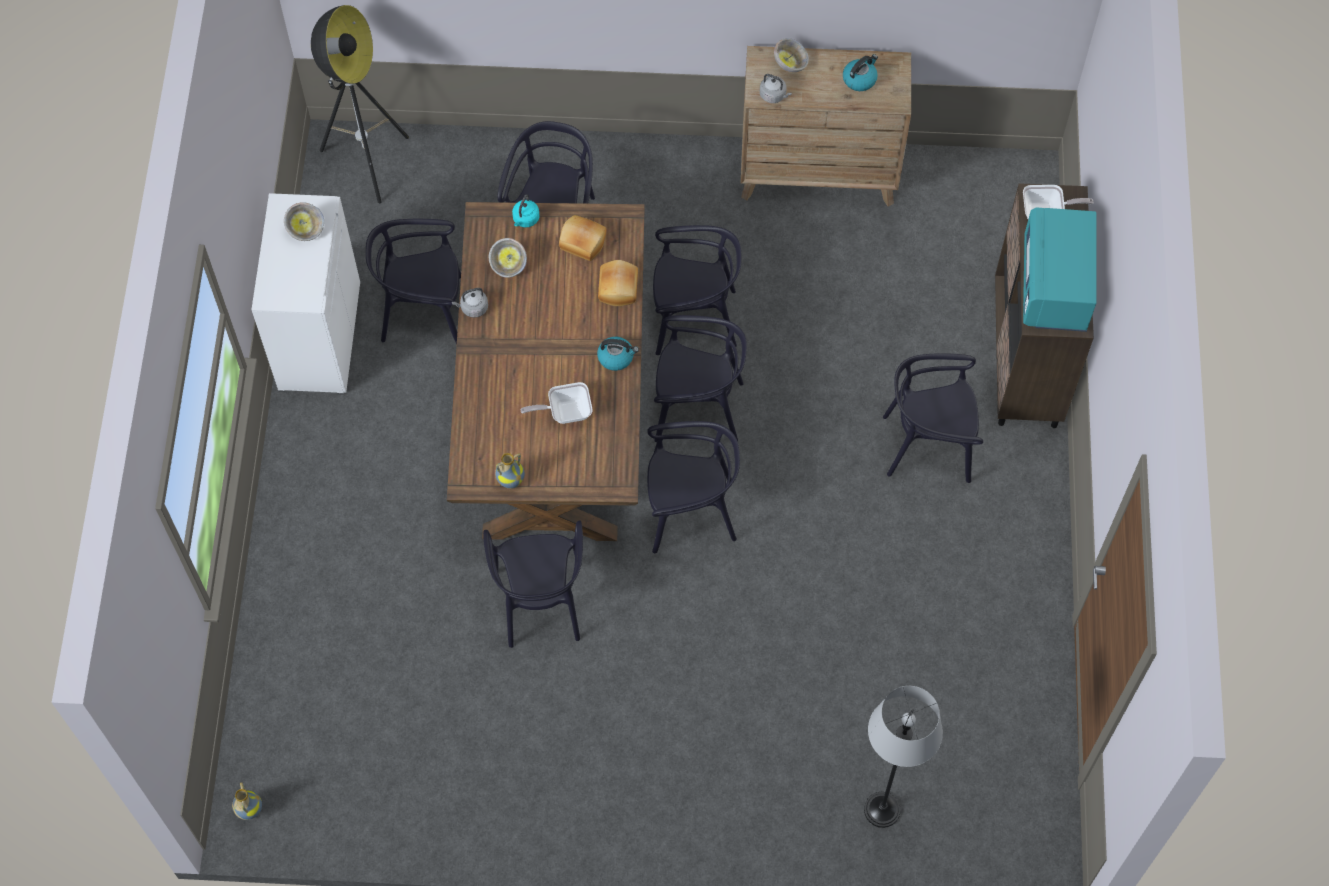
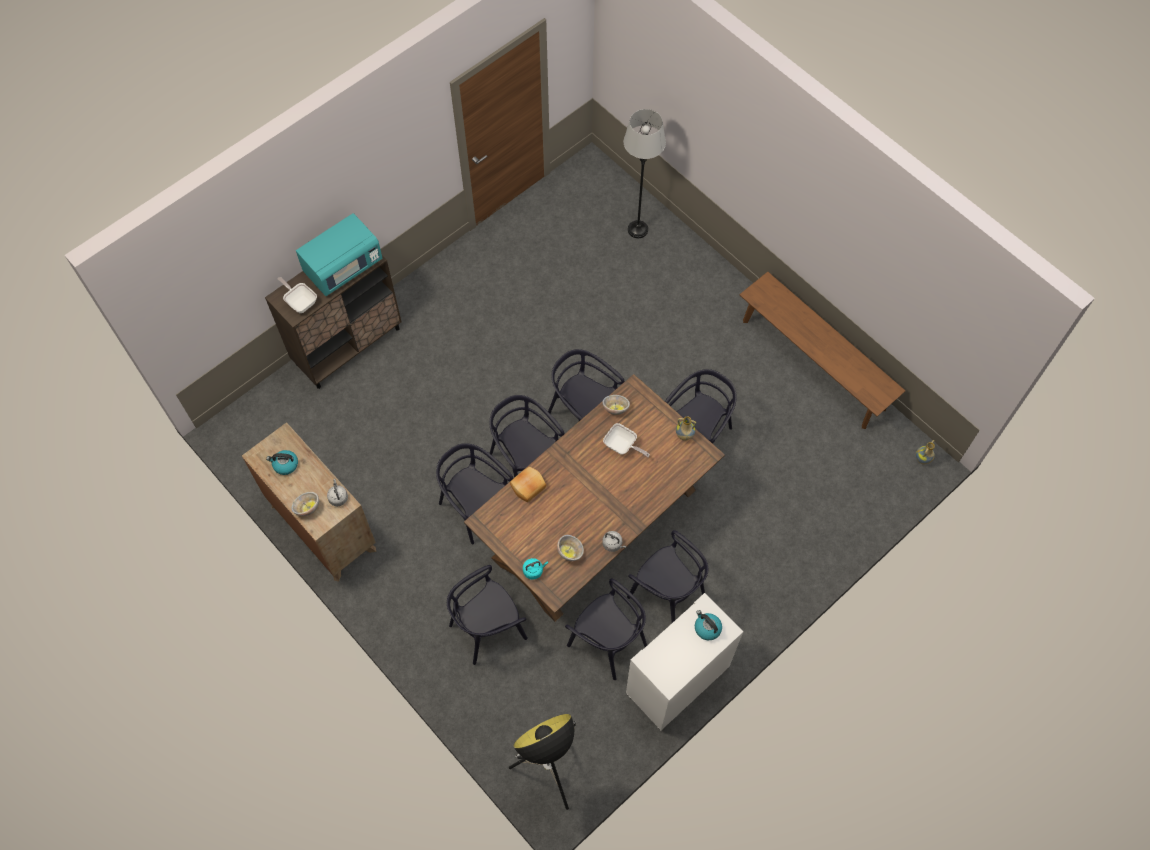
camera: 135 degrees left, 0 degrees up
bowl [284,202,324,241] -> bowl moved to [602,395,630,415]
bread [559,215,607,261] -> none
kettle [597,337,639,371] -> kettle moved to [695,610,722,640]
black chair [883,353,983,483] -> black chair moved to [627,530,708,623]
none -> brown bench [739,272,905,429]

